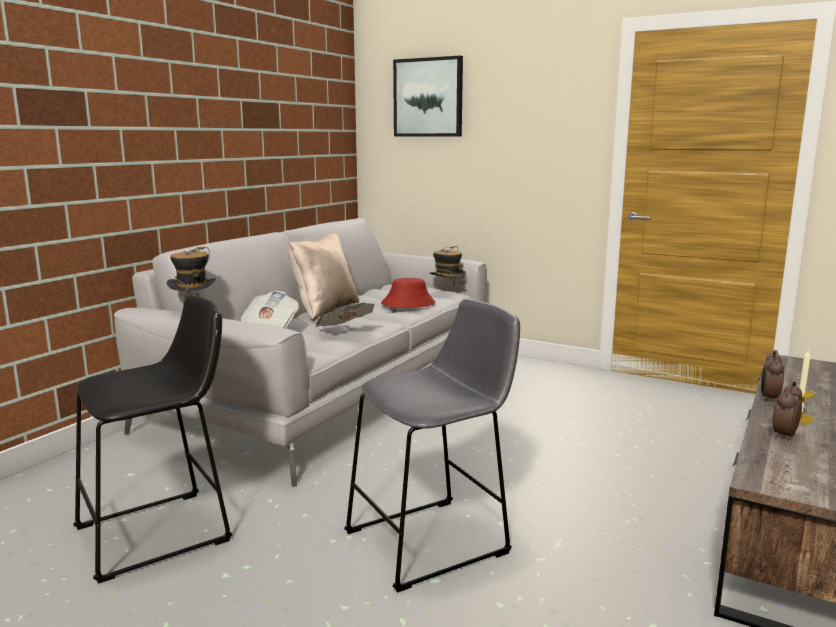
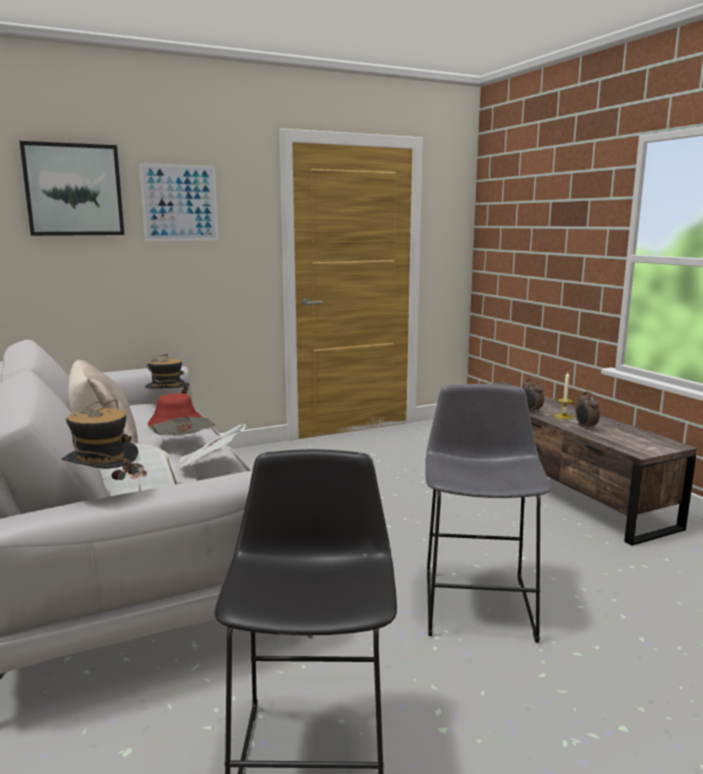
camera: 55 degrees left, 0 degrees up
none -> picture [139,163,219,241]
none -> newspaper [148,417,215,435]

